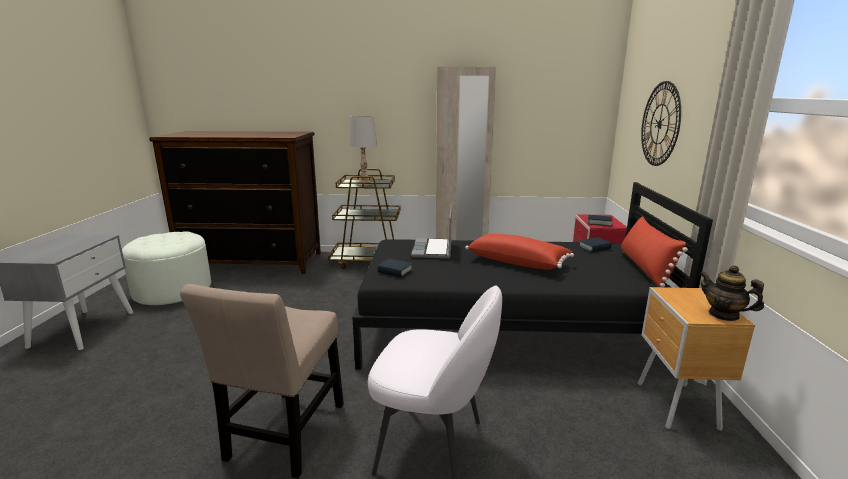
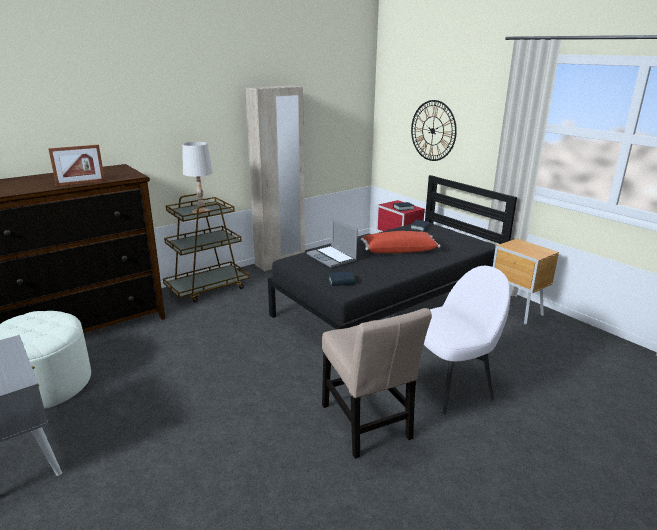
camera: 40 degrees left, 5 degrees up
red pillow [621,216,688,287] -> none
teapot [699,265,764,321] -> none
none -> picture frame [48,145,105,186]

